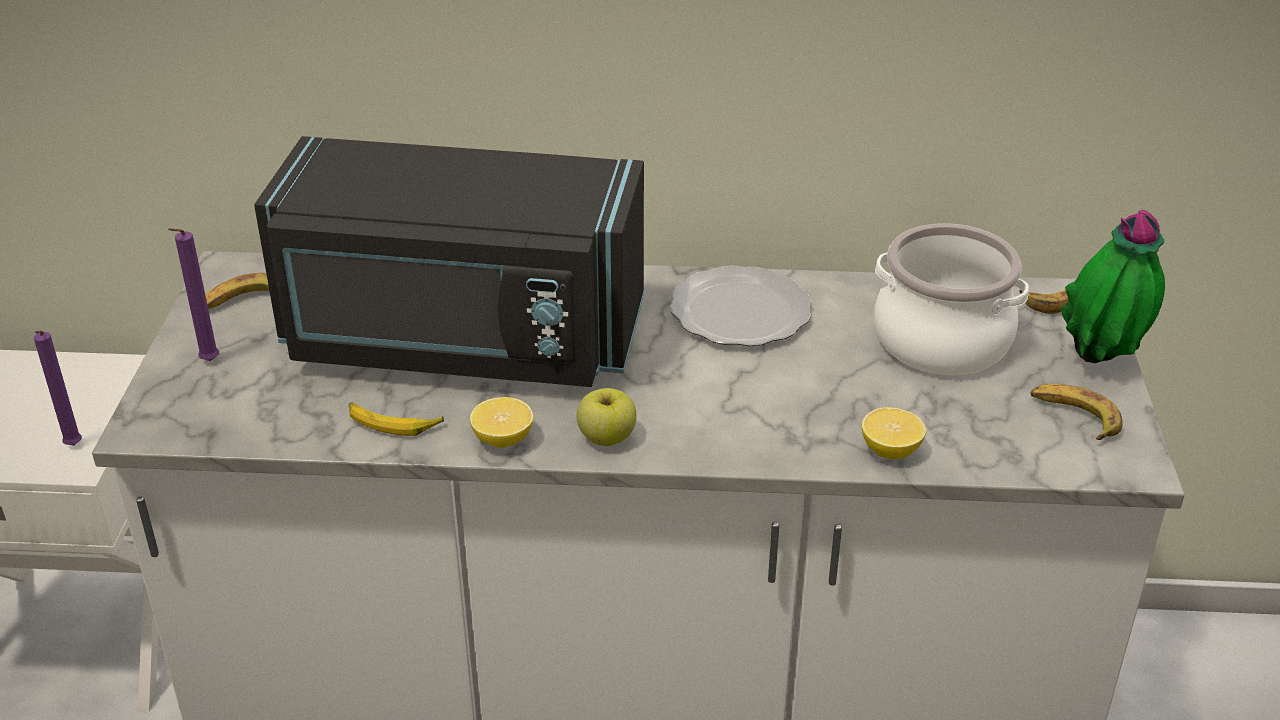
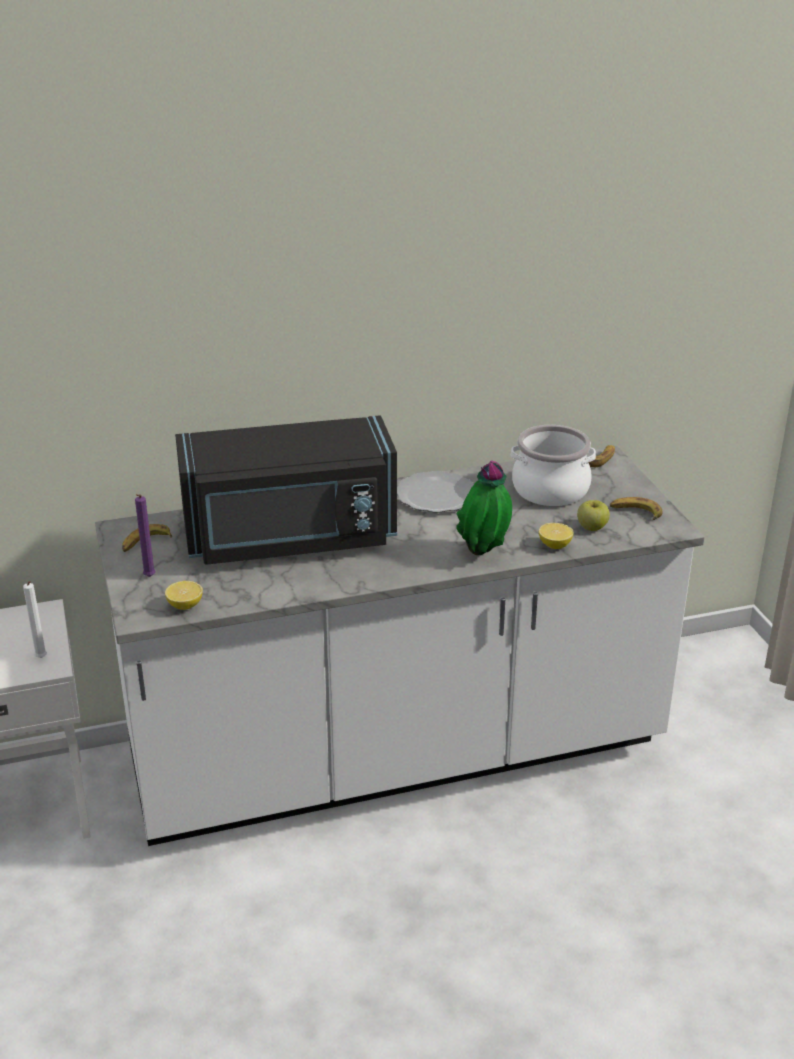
camera: 20 degrees left, 5 degrees down
purple candle [34,330,82,445] -> white candle [23,581,47,658]
banana [349,402,444,436] -> none
lemon [470,397,533,448] -> lemon moved to [165,581,203,610]
apple [577,388,636,446] -> apple moved to [577,500,610,531]
potted plant [1061,210,1165,363] -> potted plant moved to [456,461,512,555]

